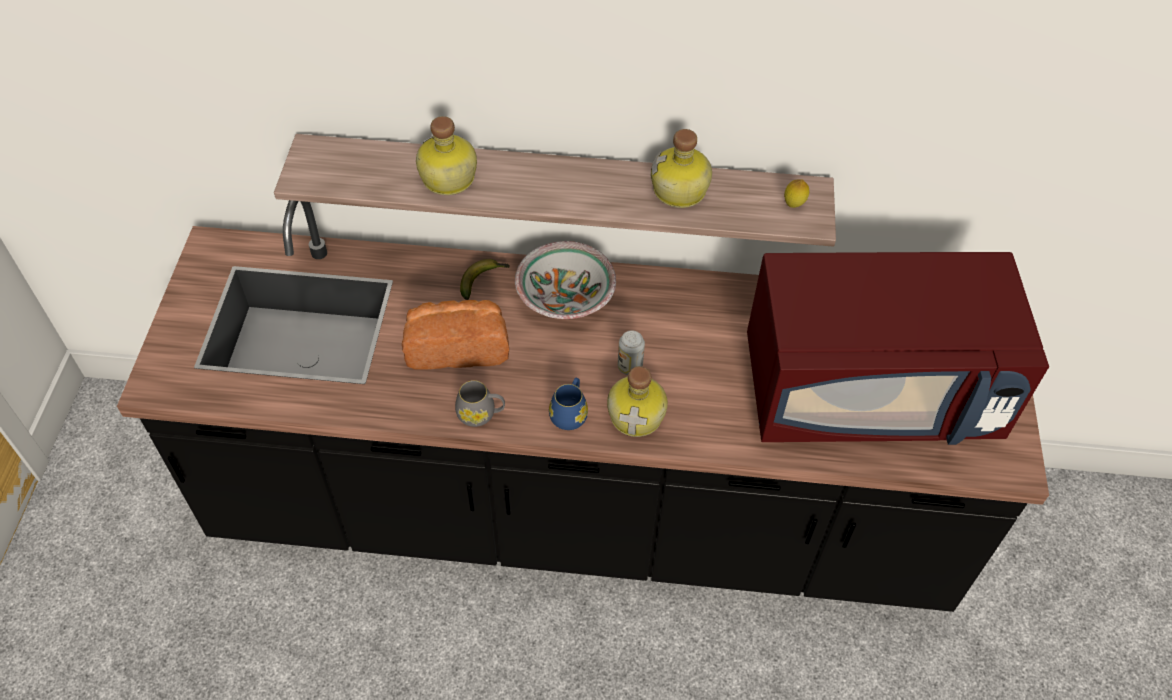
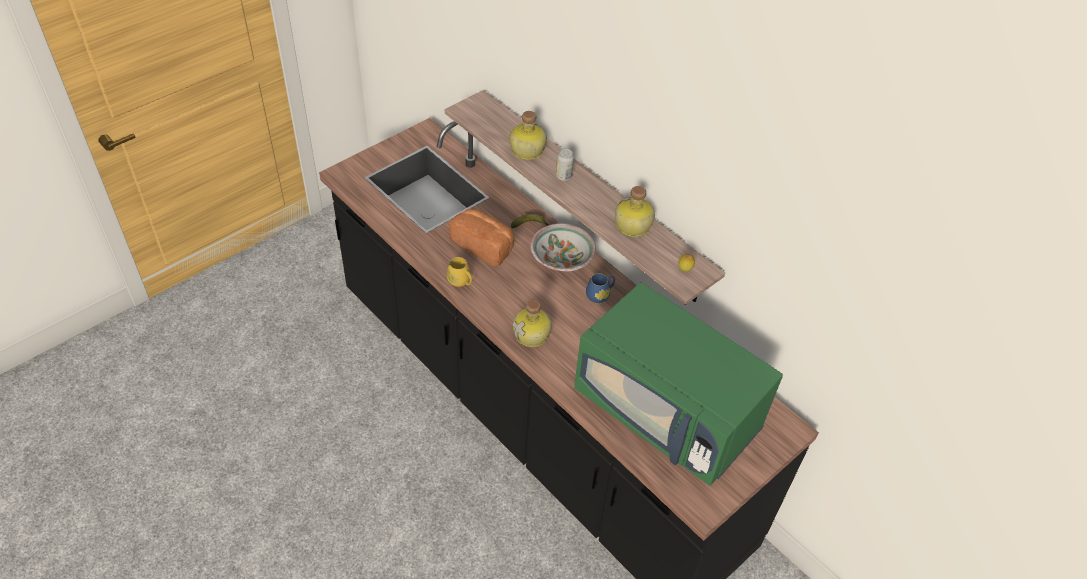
camera: 40 degrees right, 5 degrees down
grey mug [455,380,505,427] -> yellow mug [446,257,472,287]
blue mug [549,378,588,430] -> blue mug moved to [586,273,615,303]
can [618,330,645,375] -> can moved to [556,149,574,181]
red microwave [747,252,1049,445] -> green microwave [574,282,783,486]

